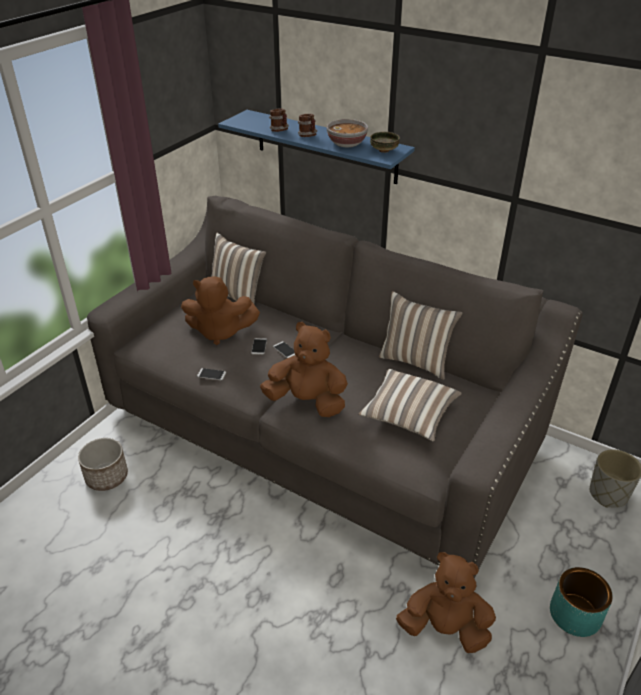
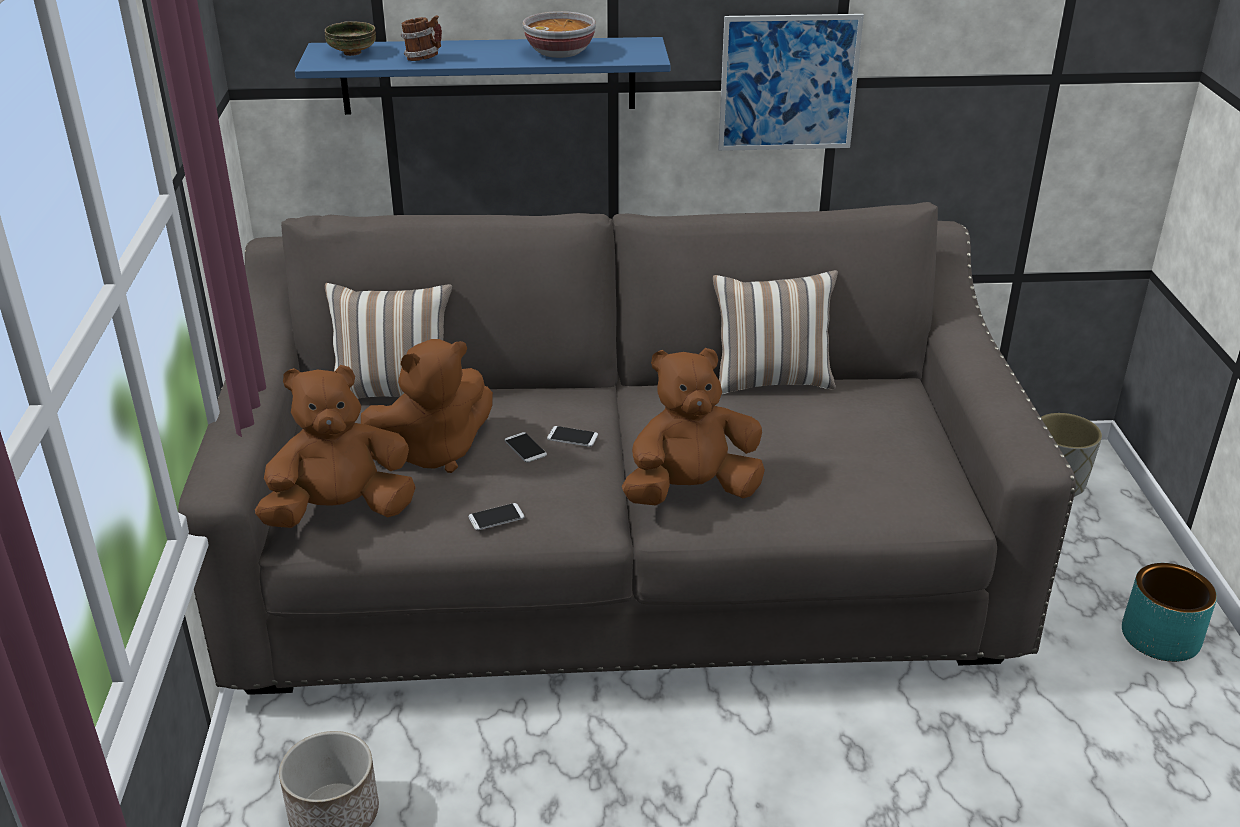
camera: 35 degrees left, 5 degrees down
mug [298,114,317,137] -> none
pillow [359,369,462,441] -> none
bowl [370,132,400,153] -> bowl moved to [325,21,376,56]
brown plush toy [396,552,496,653] -> brown plush toy moved to [255,365,416,528]
none -> picture [718,14,864,151]

